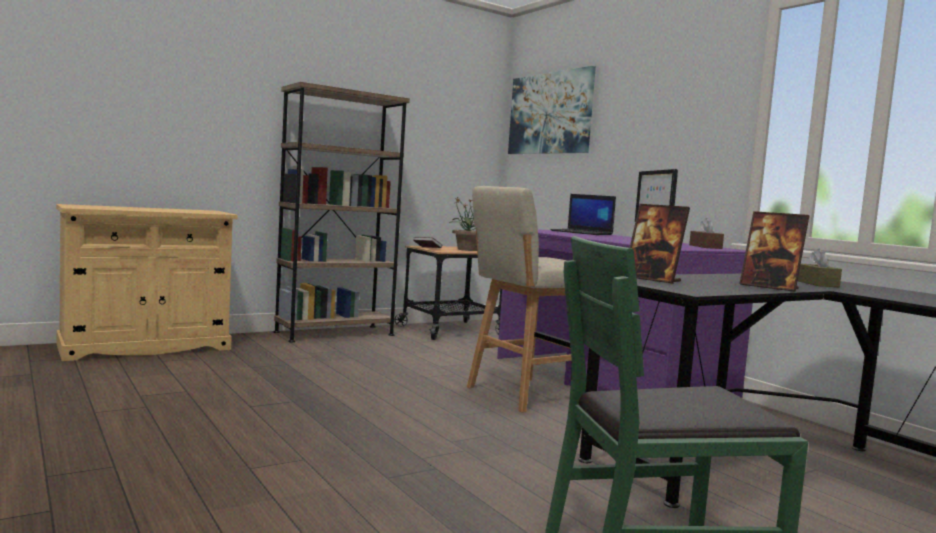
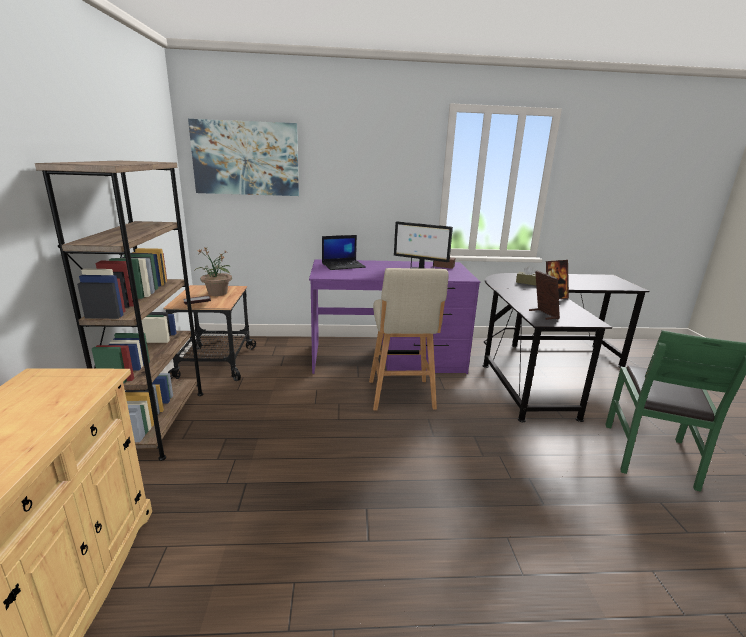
camera: 60 degrees left, 15 degrees up
picture frame [630,204,690,284] -> picture frame turned 90 degrees counterclockwise [529,271,560,320]

